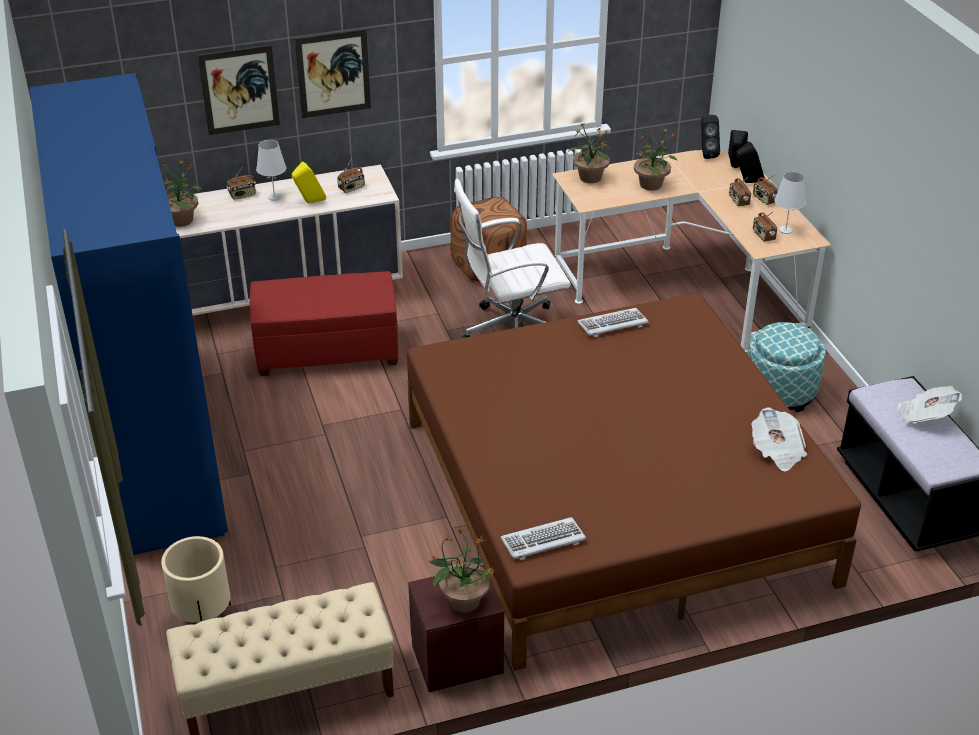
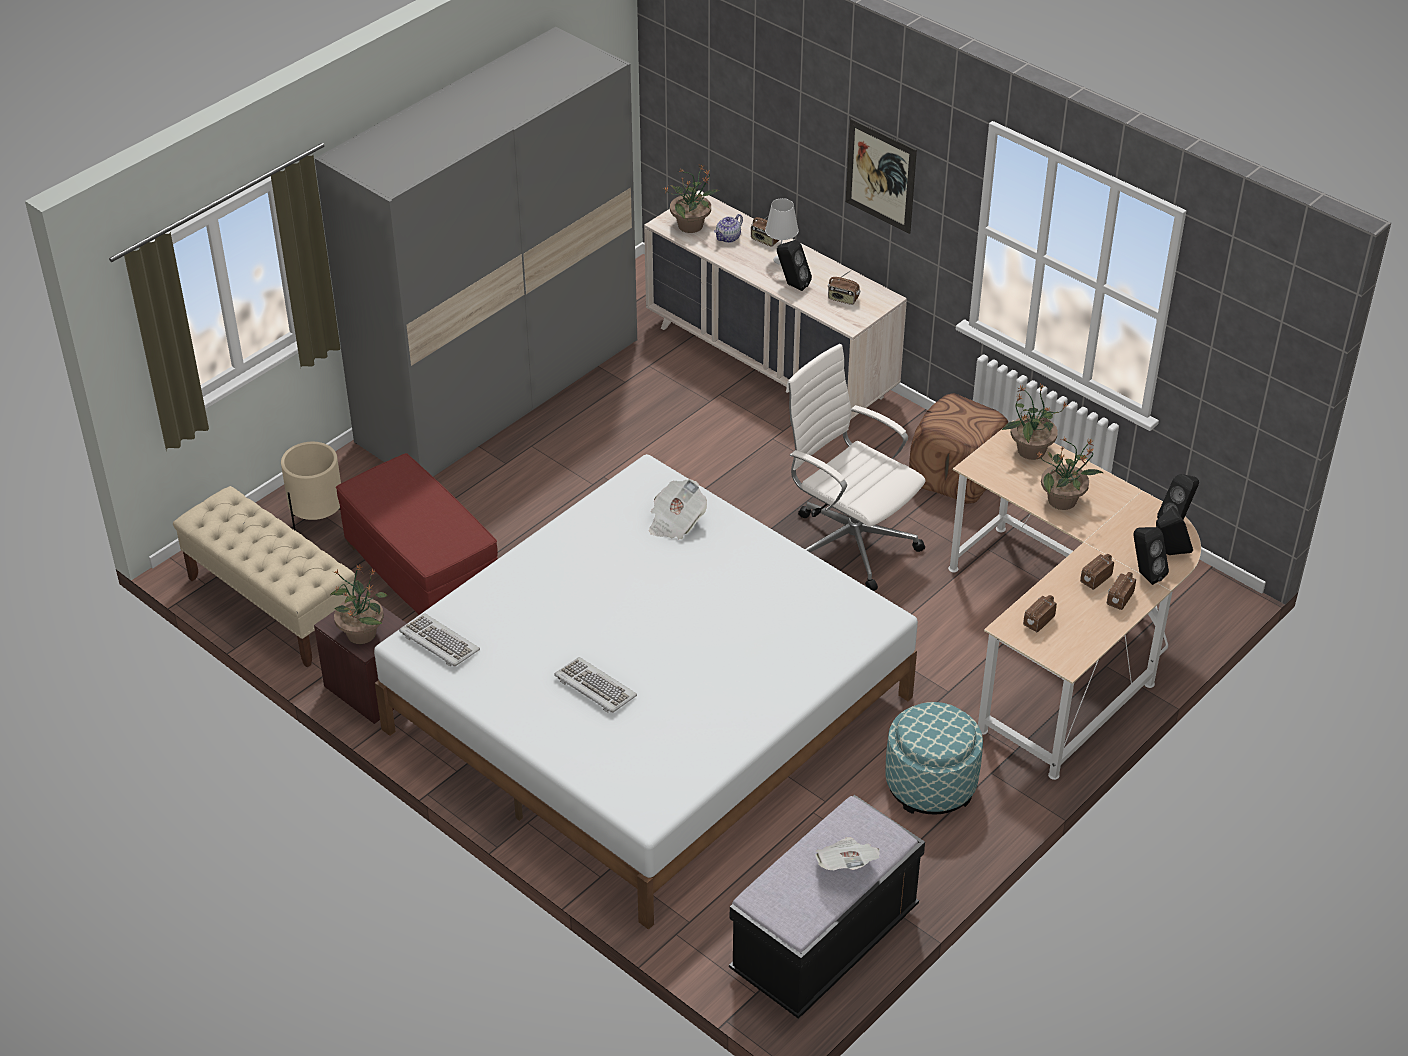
camera: 60 degrees right, 5 degrees up
blue wardrobe [29,73,228,555] -> grey wardrobe [314,27,637,477]
picture [198,45,280,135] -> none
red ottoman [250,271,398,376] -> red ottoman moved to [336,453,498,615]
yellow speaker [292,162,326,203] -> black speaker [777,240,812,291]
brown bed [407,293,861,671] -> white bed [374,454,918,930]
keyboard [577,308,648,337] -> keyboard moved to [554,657,637,713]
newspaper [751,407,807,472] -> newspaper moved to [649,479,707,539]
white table lamp [774,172,806,234] -> none
none -> teapot [714,214,743,243]

